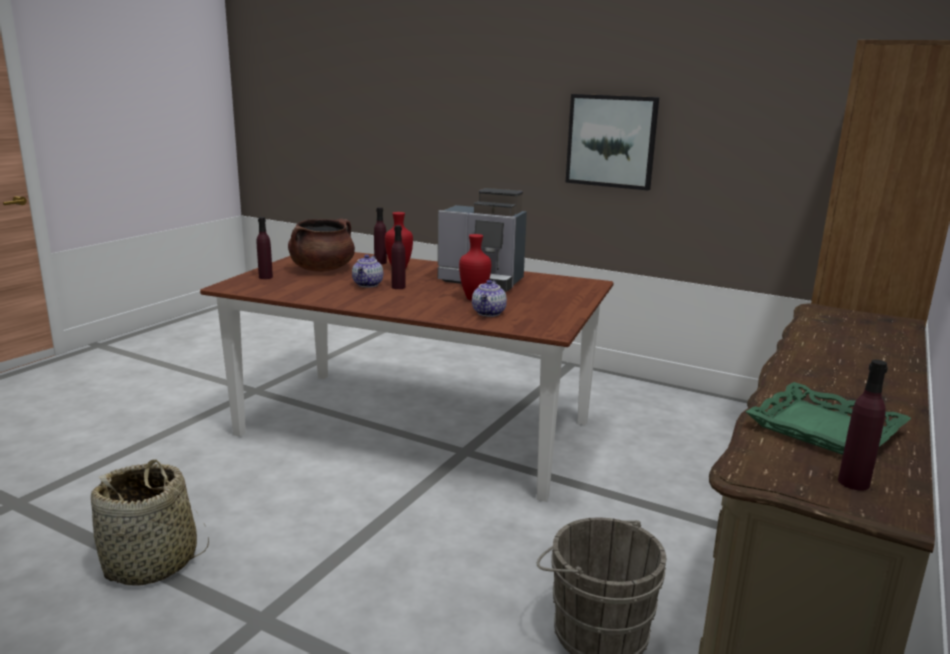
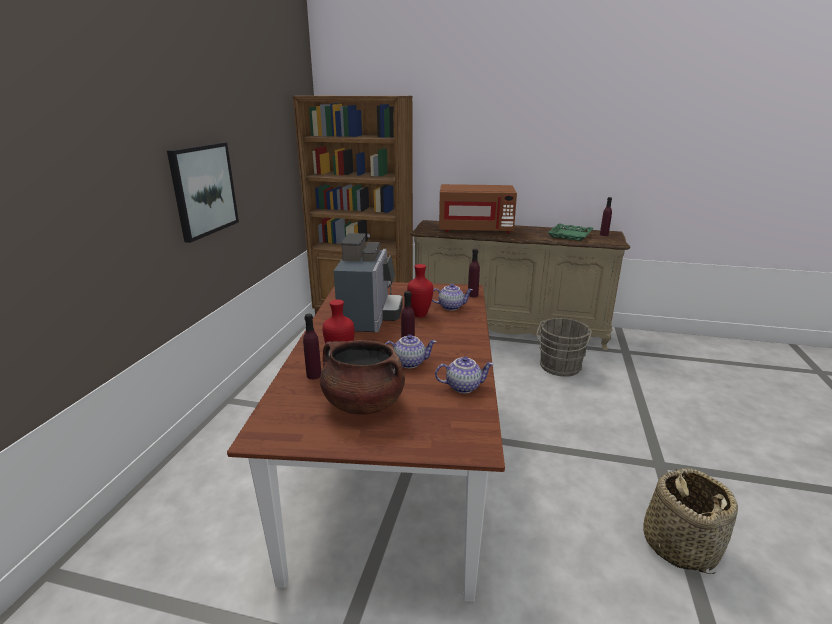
camera: 105 degrees left, 5 degrees up
purple bottle [256,217,273,279] -> purple bottle moved to [468,249,480,297]
none -> teapot [435,356,493,393]
none -> brown microwave [439,184,517,233]

